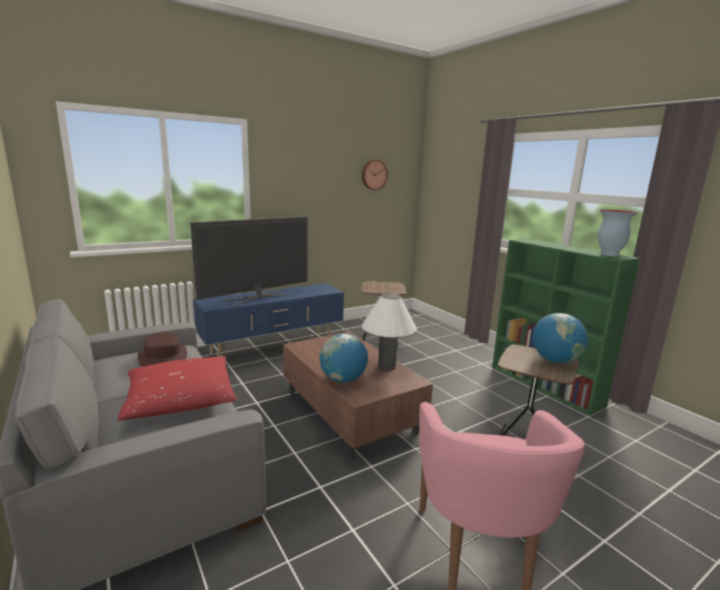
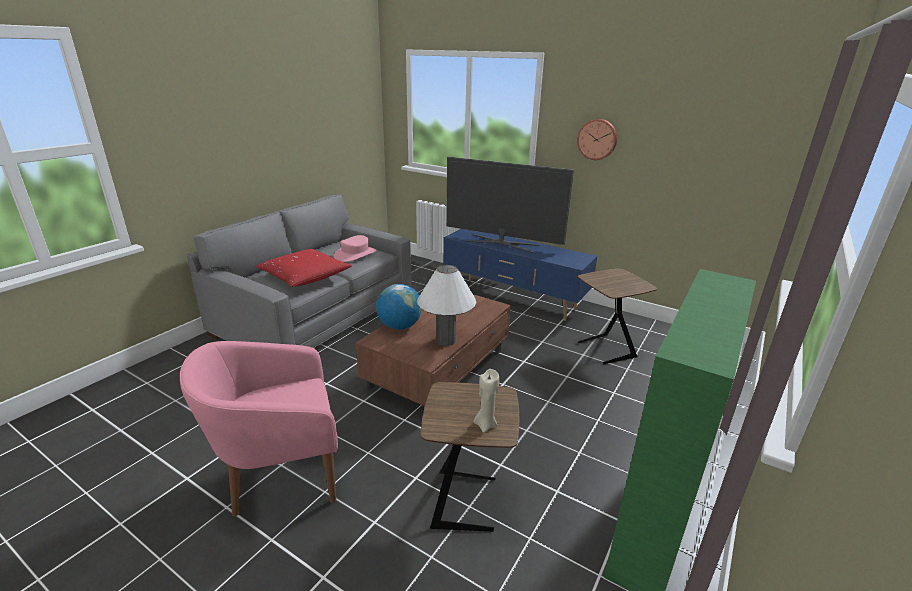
camera: 65 degrees right, 10 degrees up
brown hat [138,332,187,367] -> pink hat [334,235,377,262]
wall clock [362,160,388,190] -> wall clock moved to [577,119,617,160]
globe [533,313,588,363] -> beige candle [473,369,499,433]
vase [598,210,638,256] -> none

